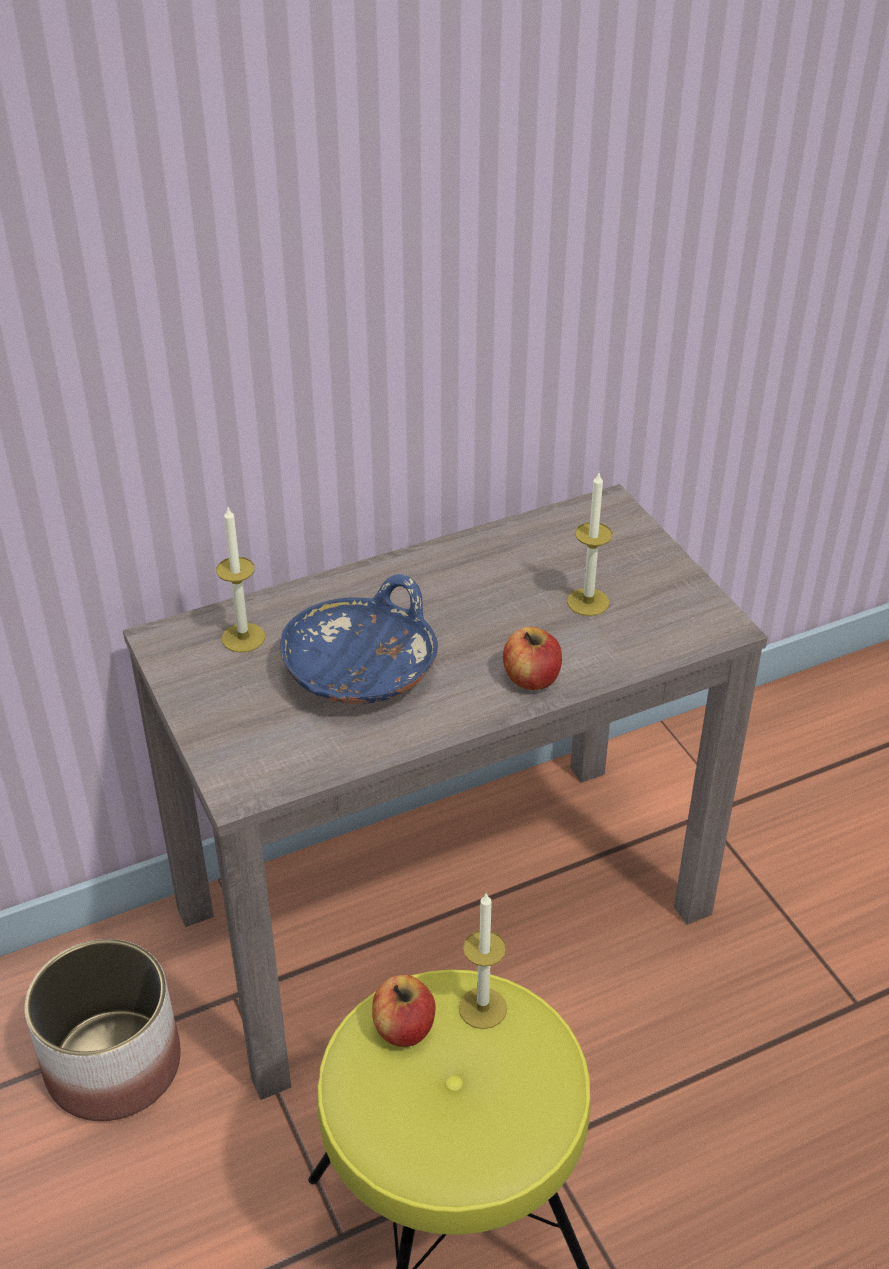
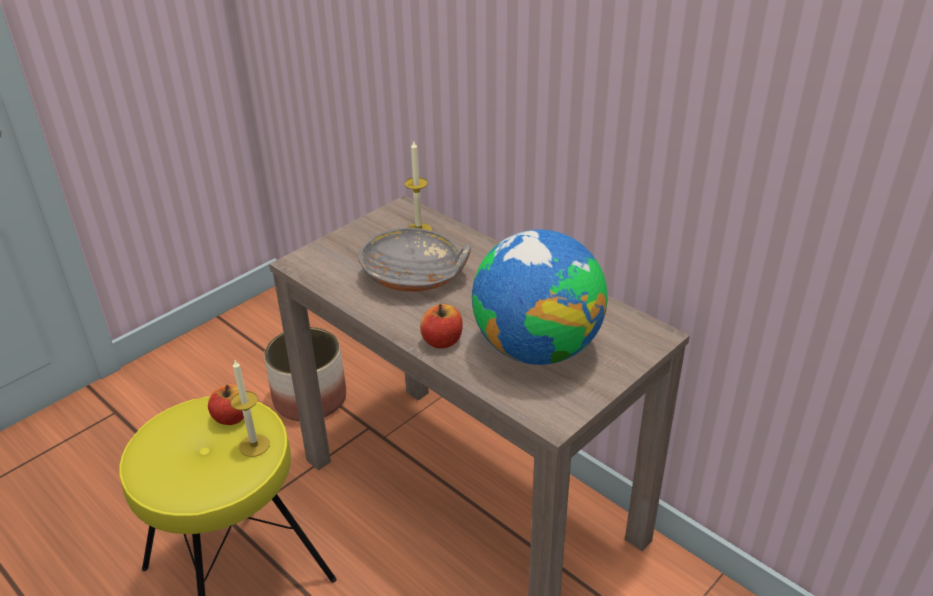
camera: 70 degrees right, 5 degrees down
blue bowl [280,574,438,704] -> grey bowl [358,228,471,291]
candle [567,473,613,616] -> globe [472,230,608,365]

